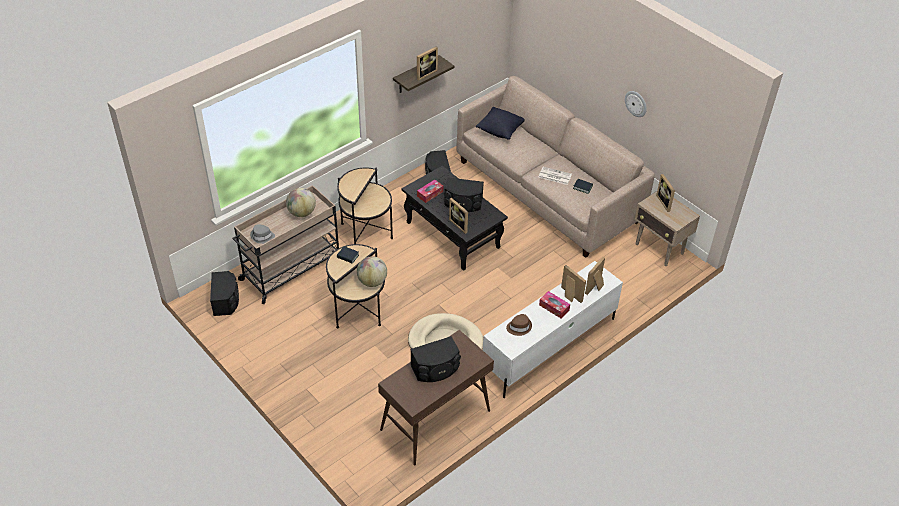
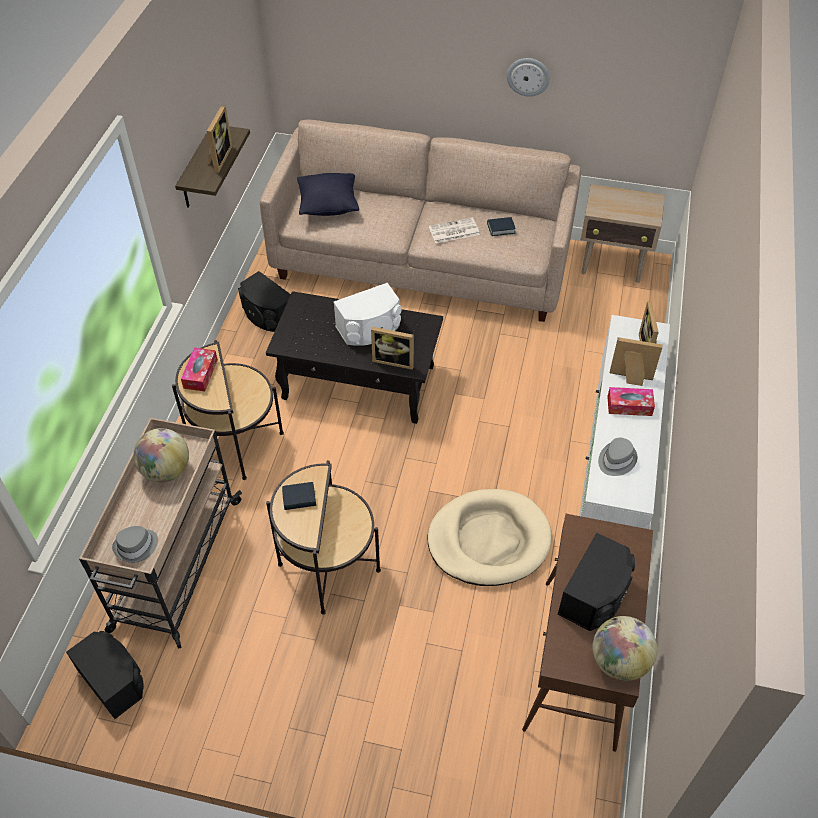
camera: 35 degrees left, 5 degrees up
globe [357,256,387,287] -> globe moved to [593,616,657,681]
tissue box [417,180,443,203] -> tissue box moved to [181,347,218,392]
black speaker [444,177,484,212] -> white speaker [333,283,402,346]
brown hat [506,314,532,336] -> grey hat [598,438,637,476]
picture frame [656,174,675,212] -> none

